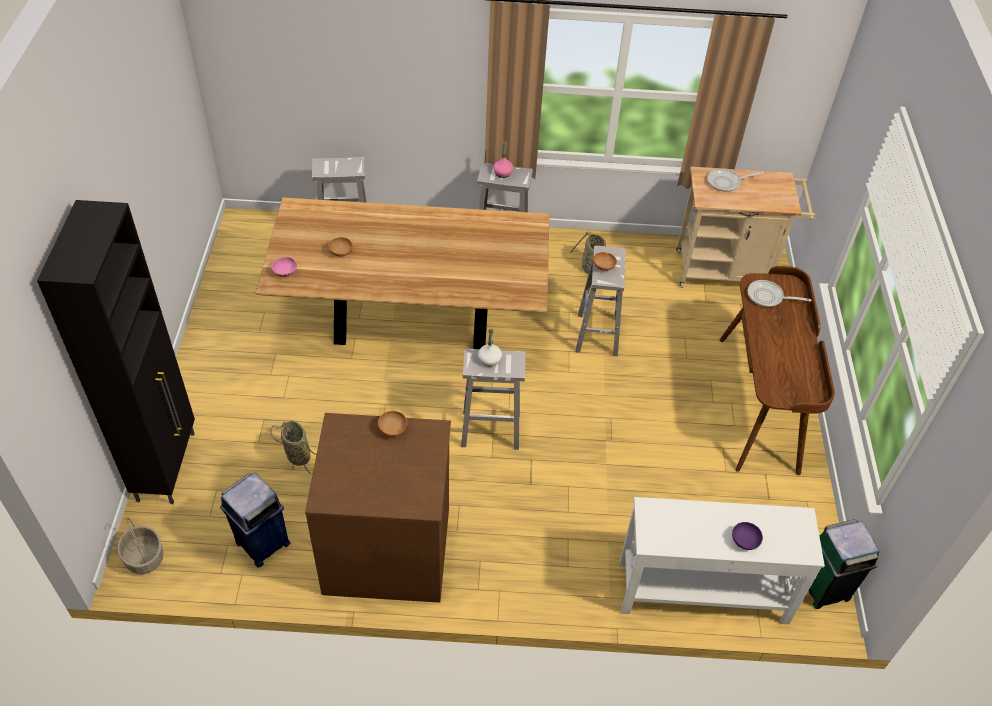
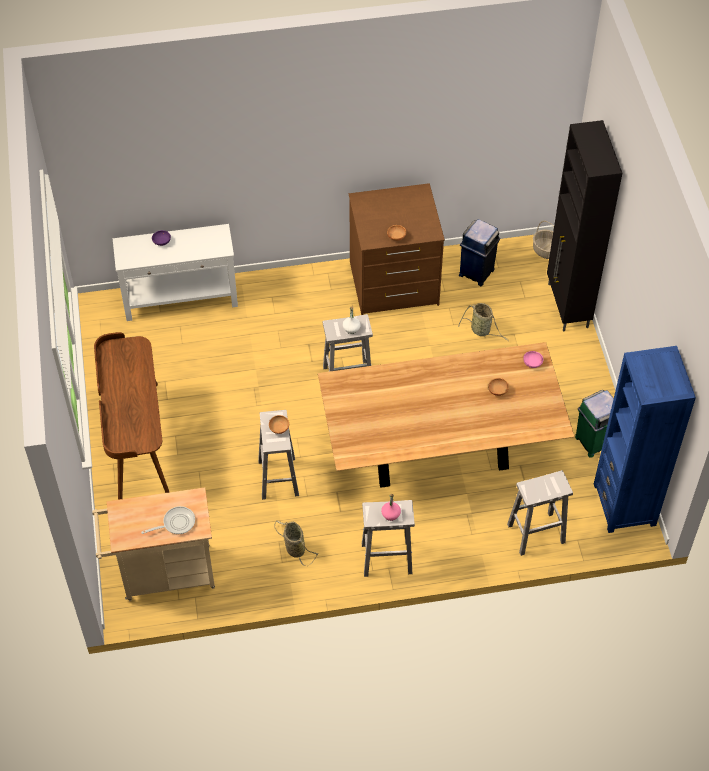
camera: 170 degrees right, 5 degrees up
frying pan [748,280,811,307] -> none
green trash can [809,519,880,609] -> green trash can moved to [575,390,614,458]
none -> blue bookcase [594,346,696,533]

